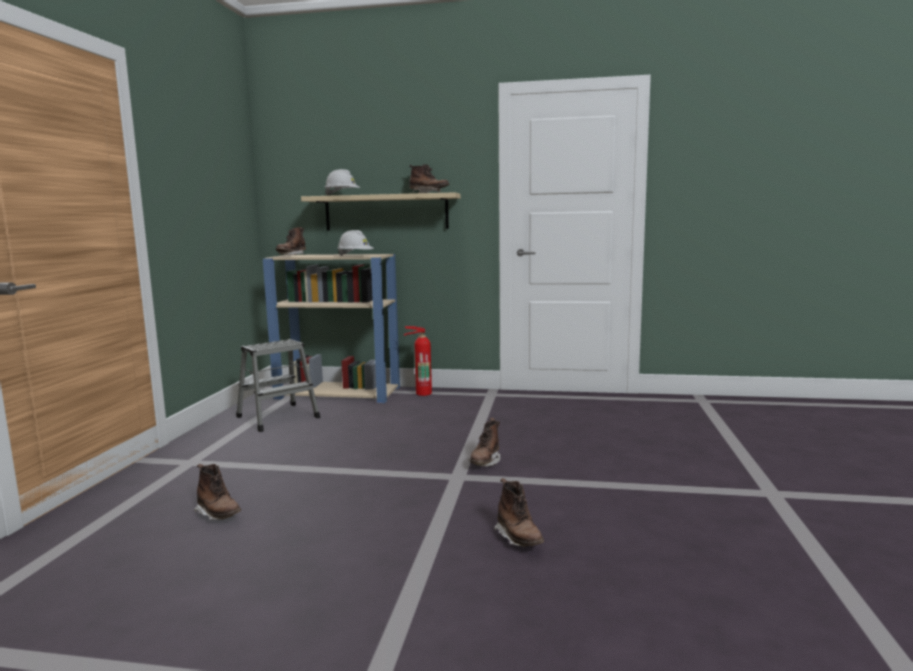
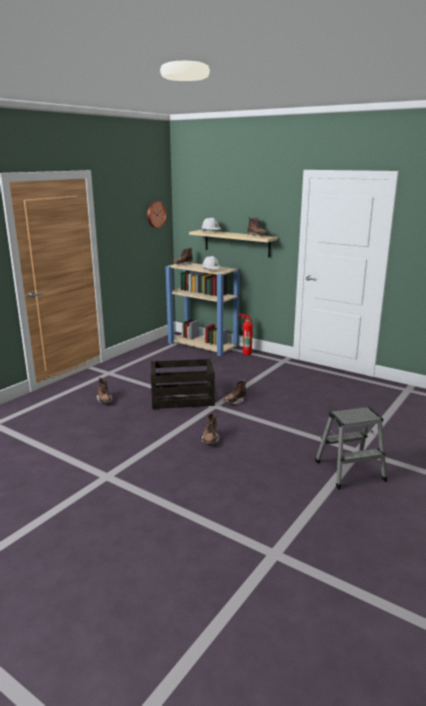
camera: 25 degrees right, 10 degrees up
grey step ladder [236,339,321,432] -> grey step ladder moved to [315,407,387,490]
none -> wall clock [147,201,167,228]
none -> crate [151,359,215,409]

